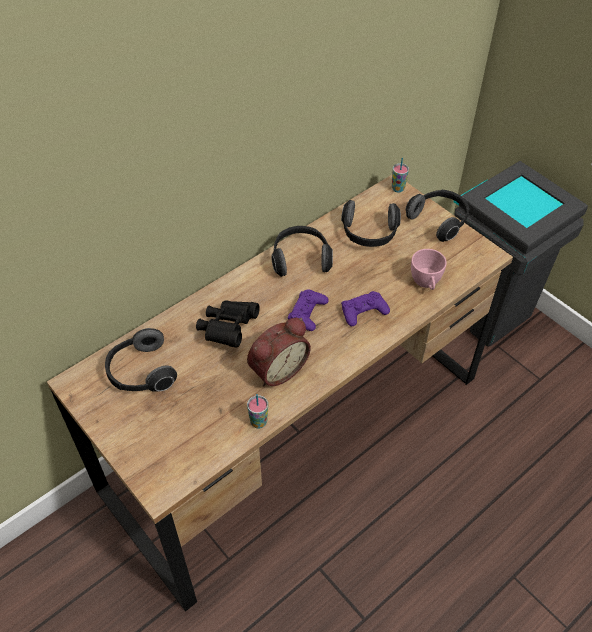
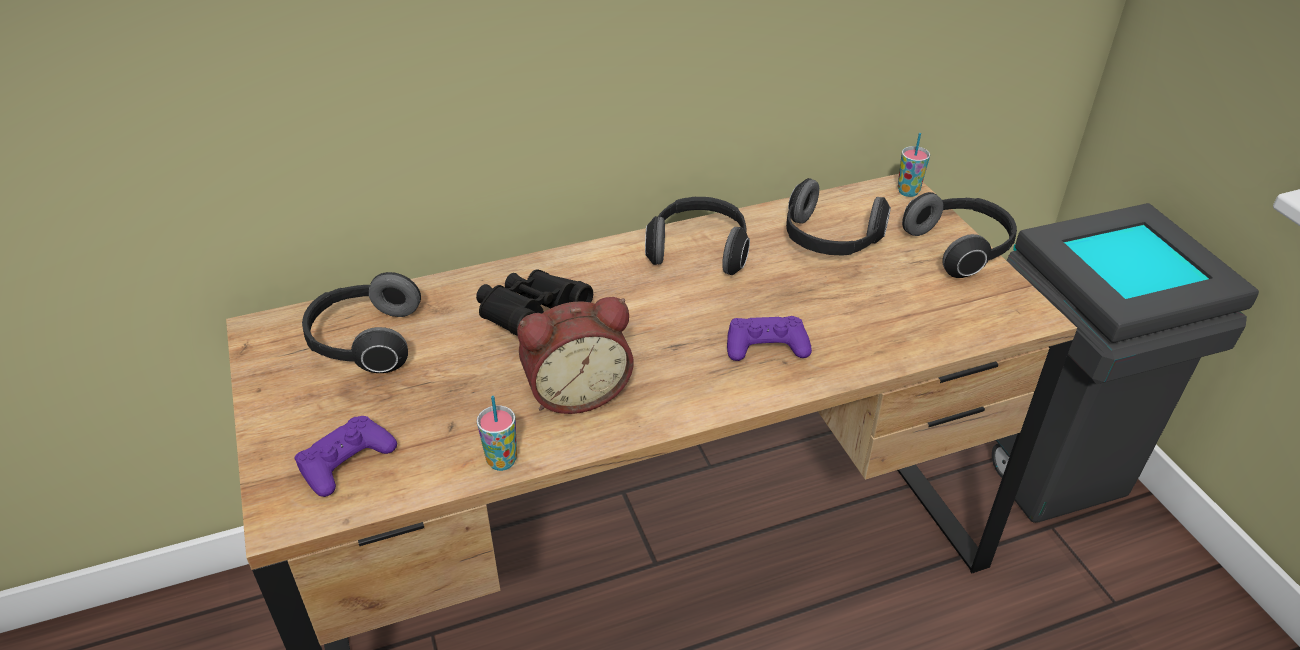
camera: 20 degrees right, 10 degrees down
purple game controller [288,289,329,331] -> purple game controller moved to [295,416,397,497]
pink cup [411,249,447,290] -> none

